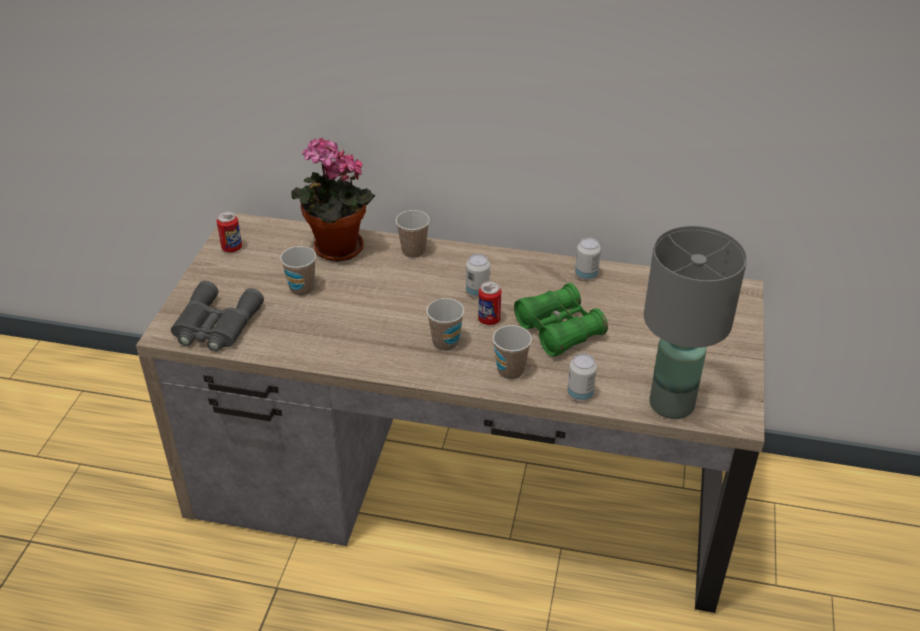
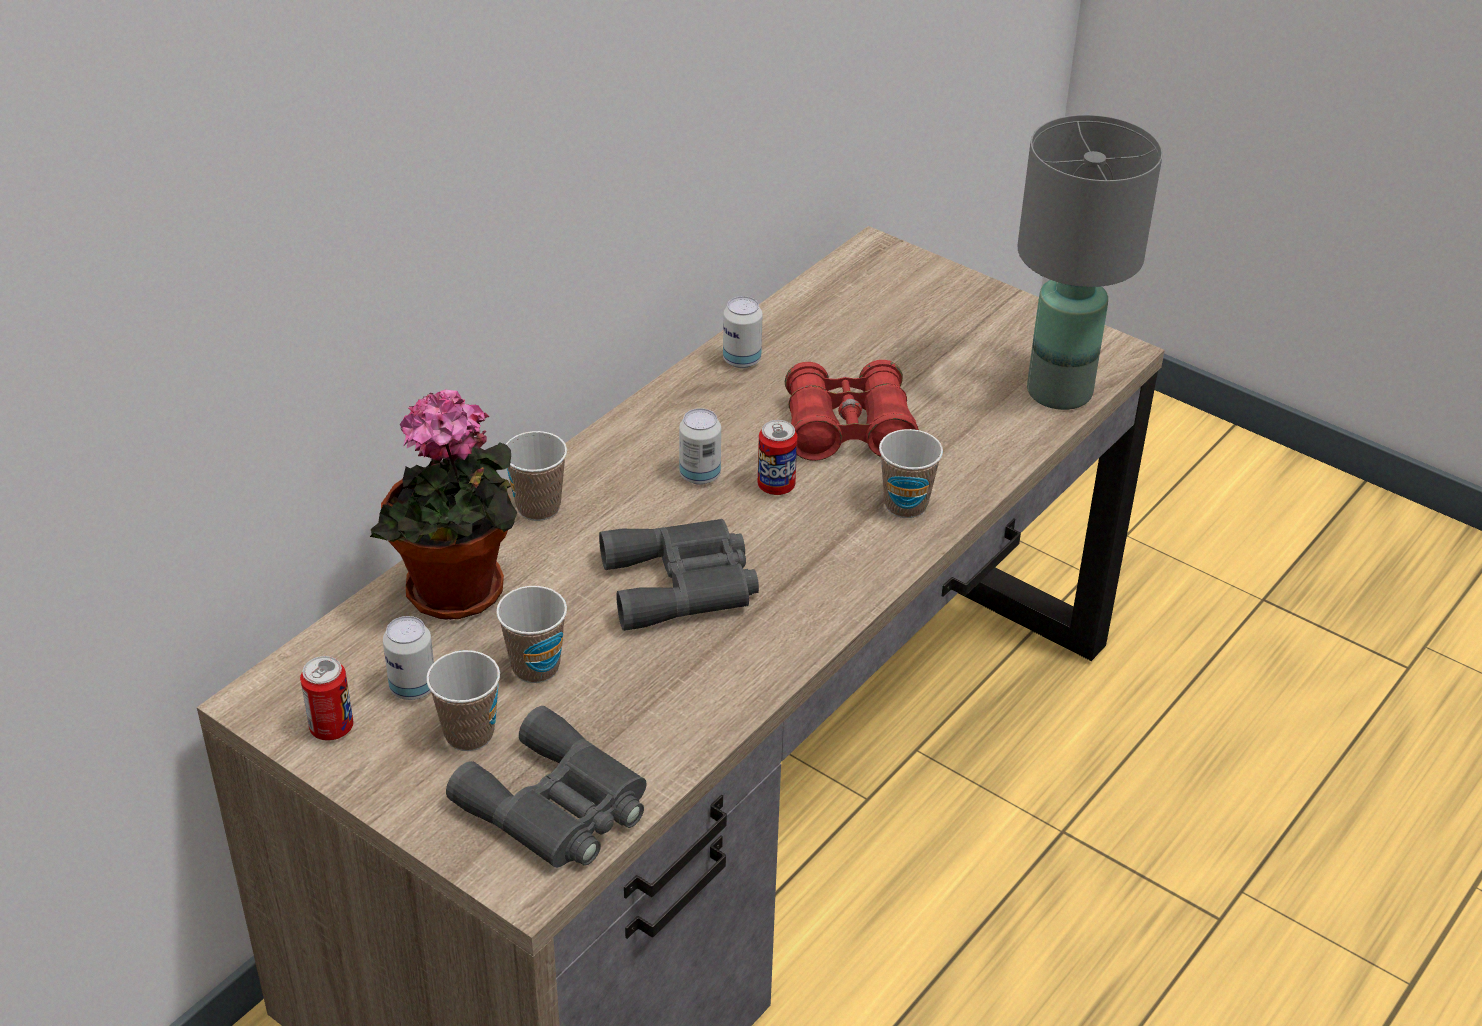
camera: 65 degrees left, 0 degrees up
cup [426,298,464,351] -> cup moved to [426,650,500,751]
green binoculars [514,283,608,357] -> red binoculars [785,360,919,461]
can [567,354,597,401] -> can moved to [383,616,434,700]
none -> grey binoculars [599,519,759,631]

